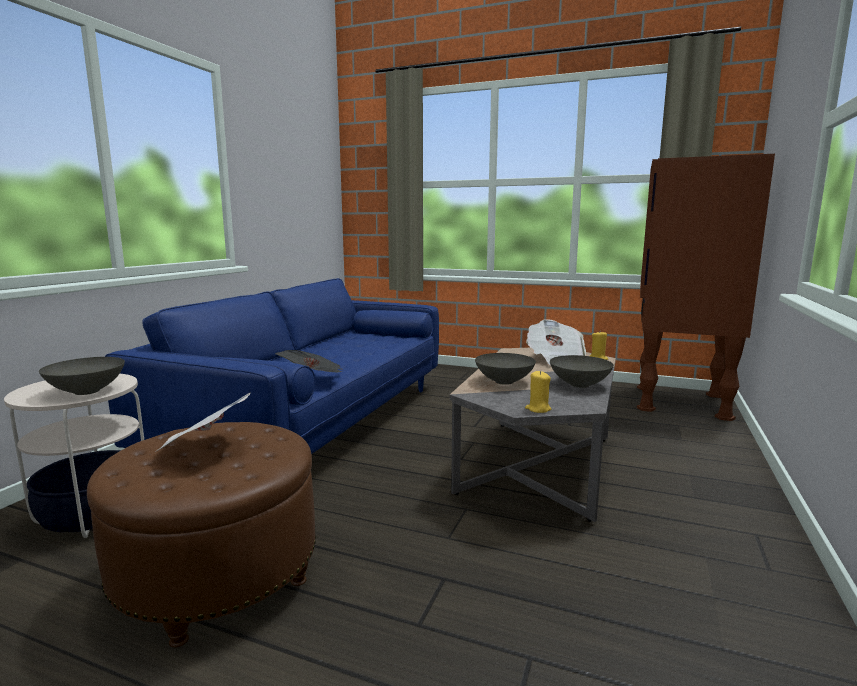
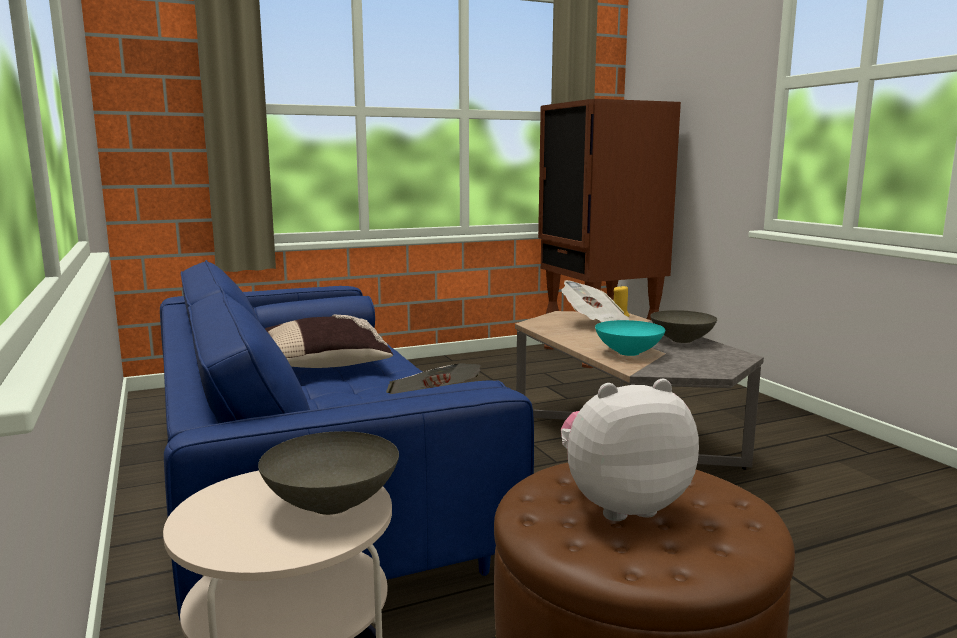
camera: 45 degrees left, 0 degrees up
newspaper [157,392,251,451] -> plush toy [561,379,699,521]
grey bowl [475,353,536,385] -> turquoise bowl [595,320,665,356]
yellow candle [525,371,551,413] -> none
none -> pillow [264,315,393,368]

